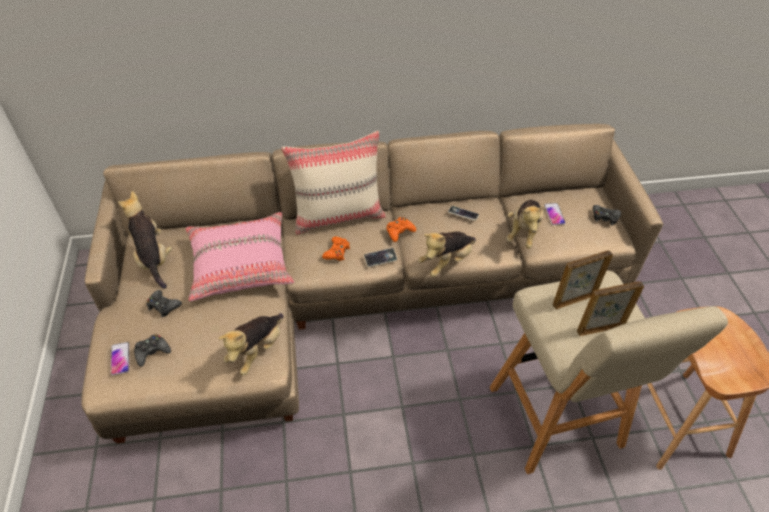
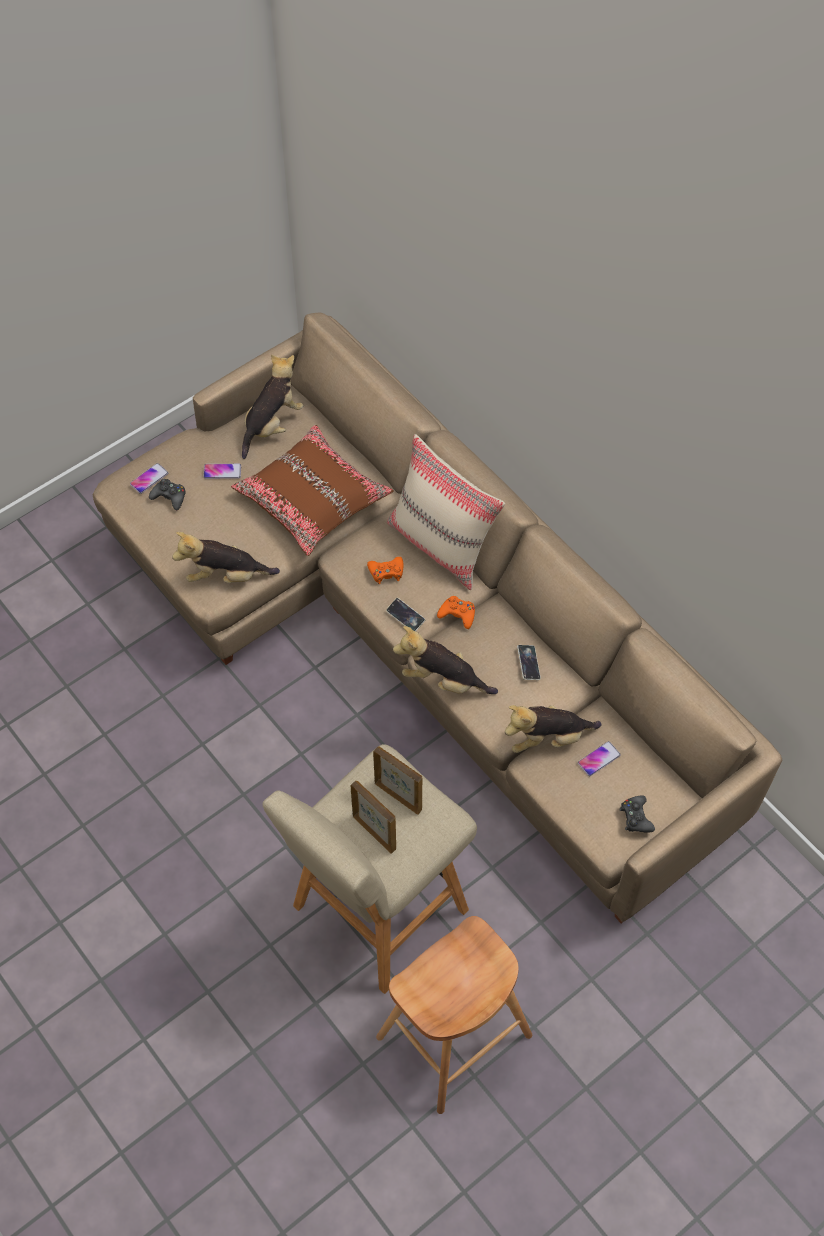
camera: 60 degrees right, 10 degrees up
black game controller [147,290,182,318] -> phone [203,464,241,479]
pink pillow [185,212,294,301] -> brown pillow [231,425,394,556]

